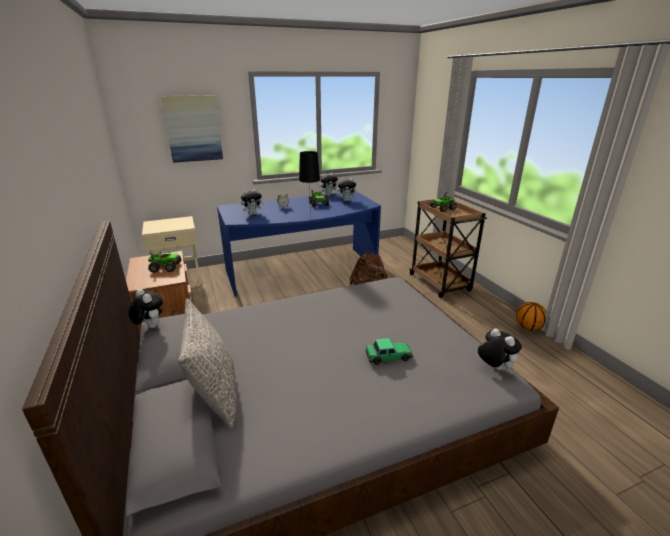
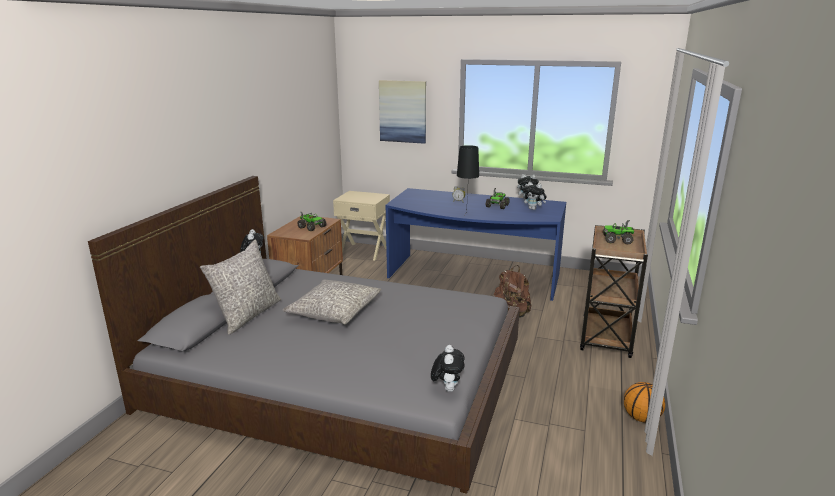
camera: 40 degrees right, 5 degrees down
plush toy [241,189,264,215] -> none
toy car [365,338,413,365] -> none
none -> grey pillow [282,279,381,325]

